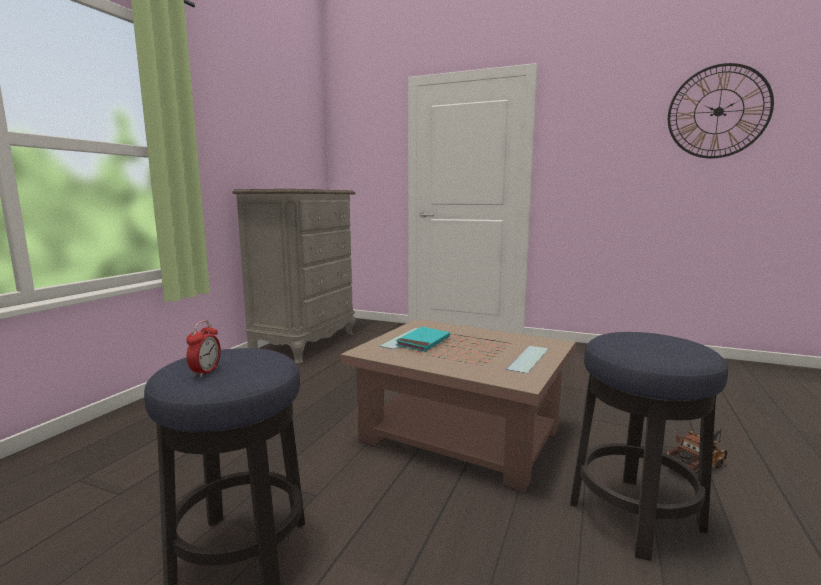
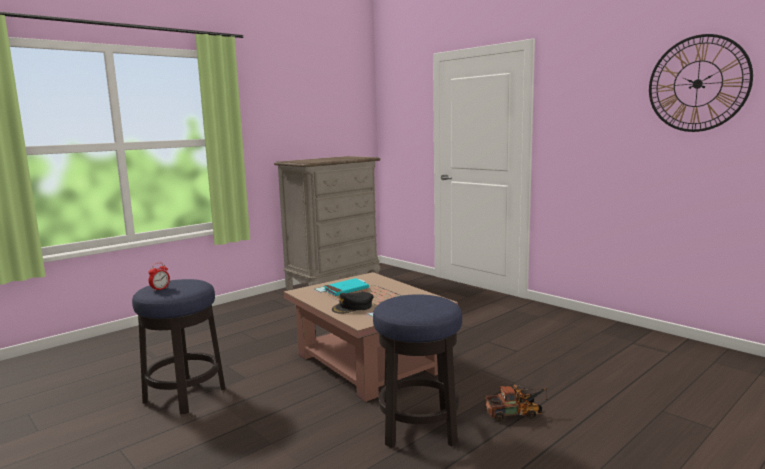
camera: 25 degrees right, 0 degrees up
none -> black cap [332,292,373,314]

